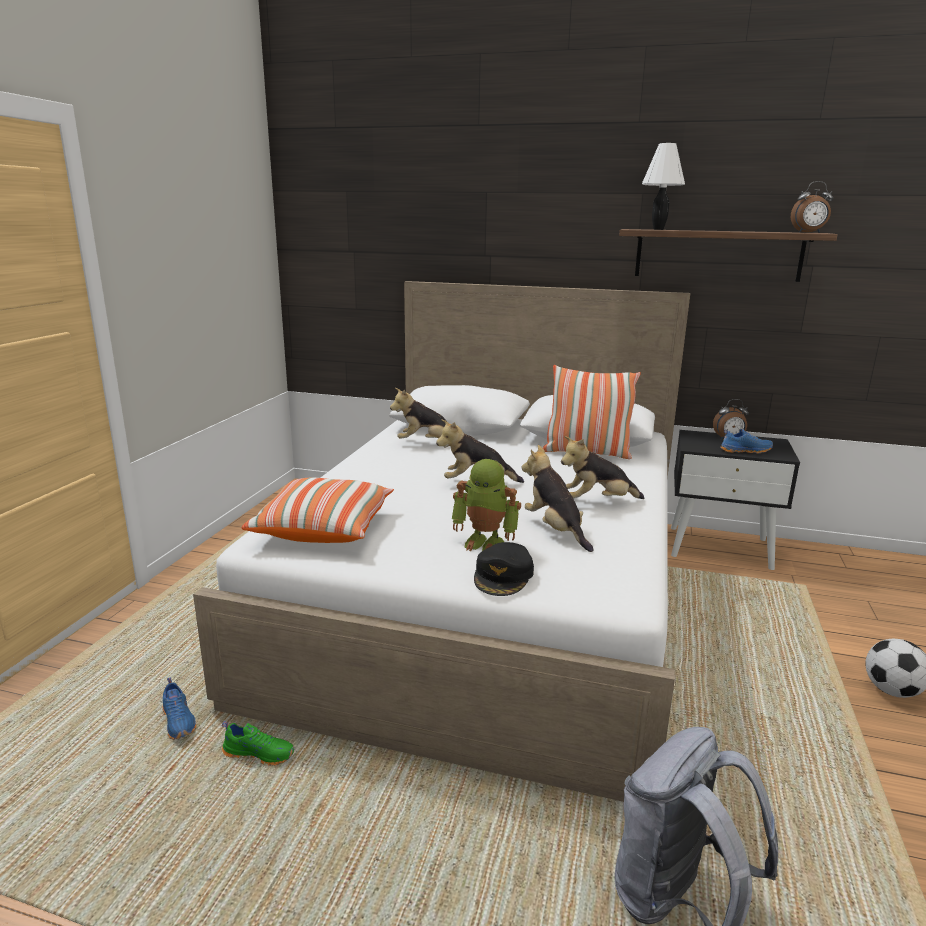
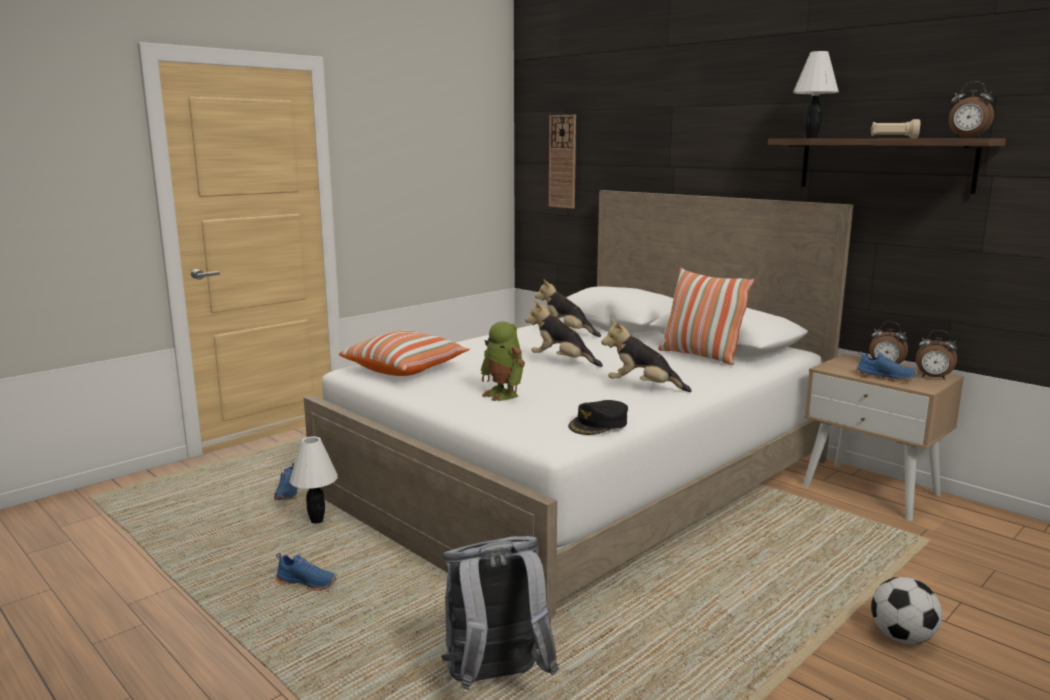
camera: 30 degrees right, 5 degrees down
green shoe [222,721,294,766] -> white table lamp [290,436,338,524]
black cap [474,542,534,596] -> black cap moved to [568,400,628,435]
plush toy [522,445,593,552] -> none
black nightstand [671,430,800,570] -> beige nightstand [803,354,964,521]
none -> blue shoe [276,553,337,591]
none -> wall clock [549,115,576,209]
none -> beige flashlight [871,119,920,138]
none -> alarm clock [916,330,957,380]

